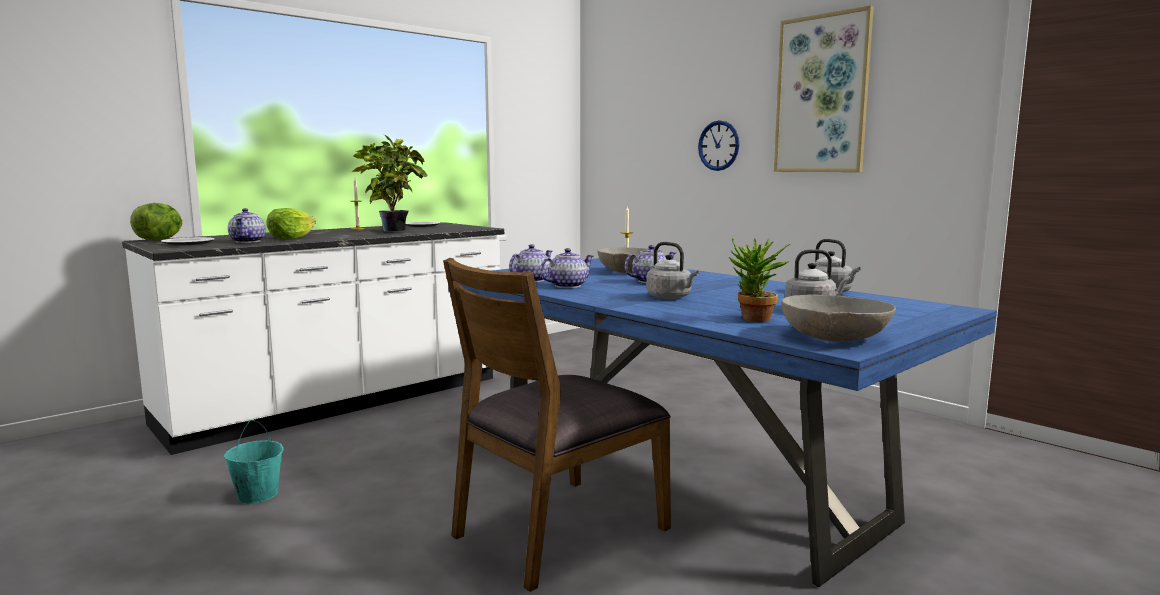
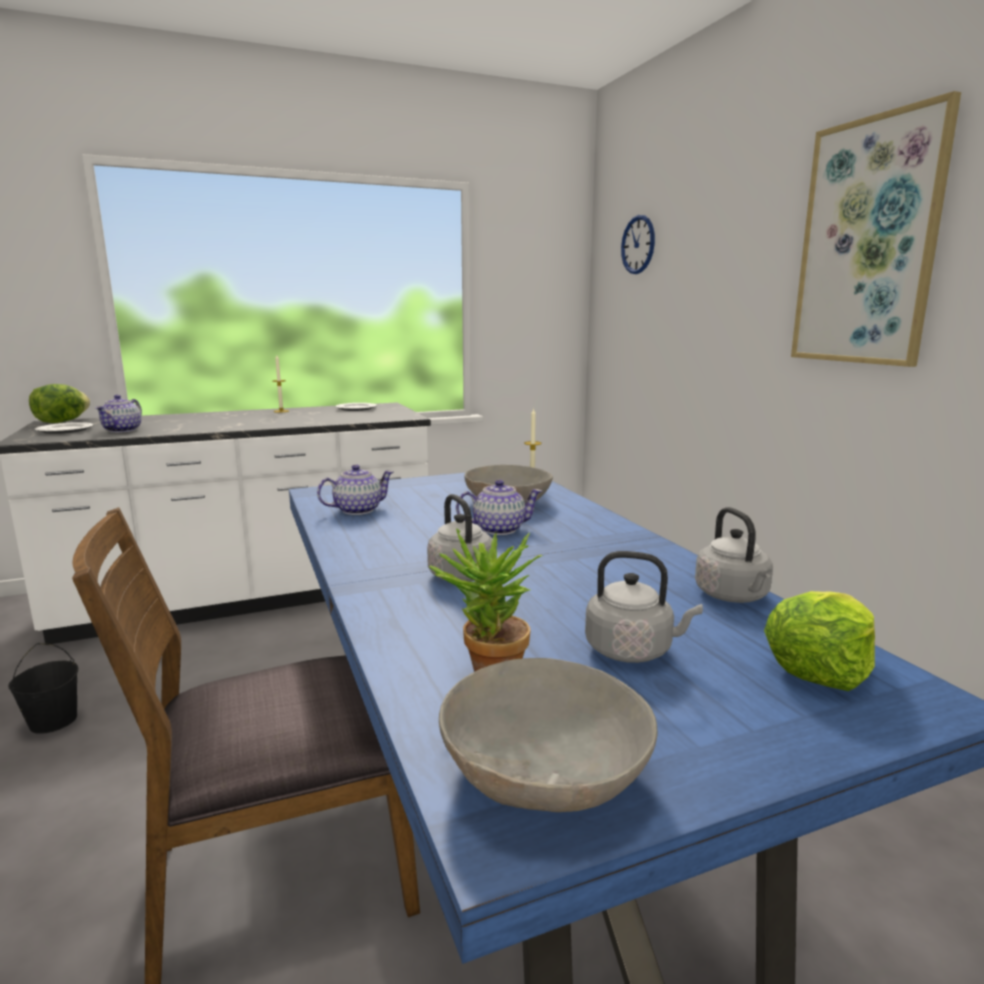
camera: 20 degrees right, 5 degrees up
turquoise bucket [224,420,283,503] -> black bucket [8,643,78,734]
lettuce [266,208,316,239] -> lettuce moved to [764,591,875,691]
potted plant [352,135,428,231] -> none
teapot [540,248,594,288] -> none
wall clock [698,120,739,171] -> wall clock moved to [621,215,655,274]

